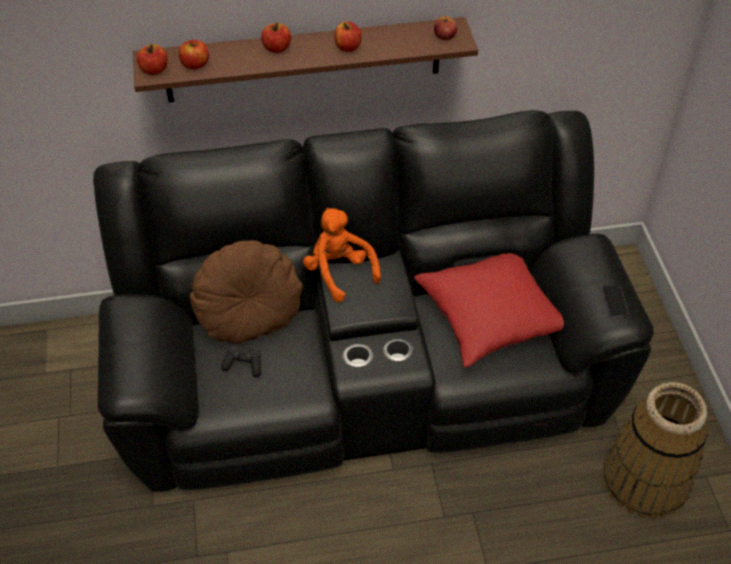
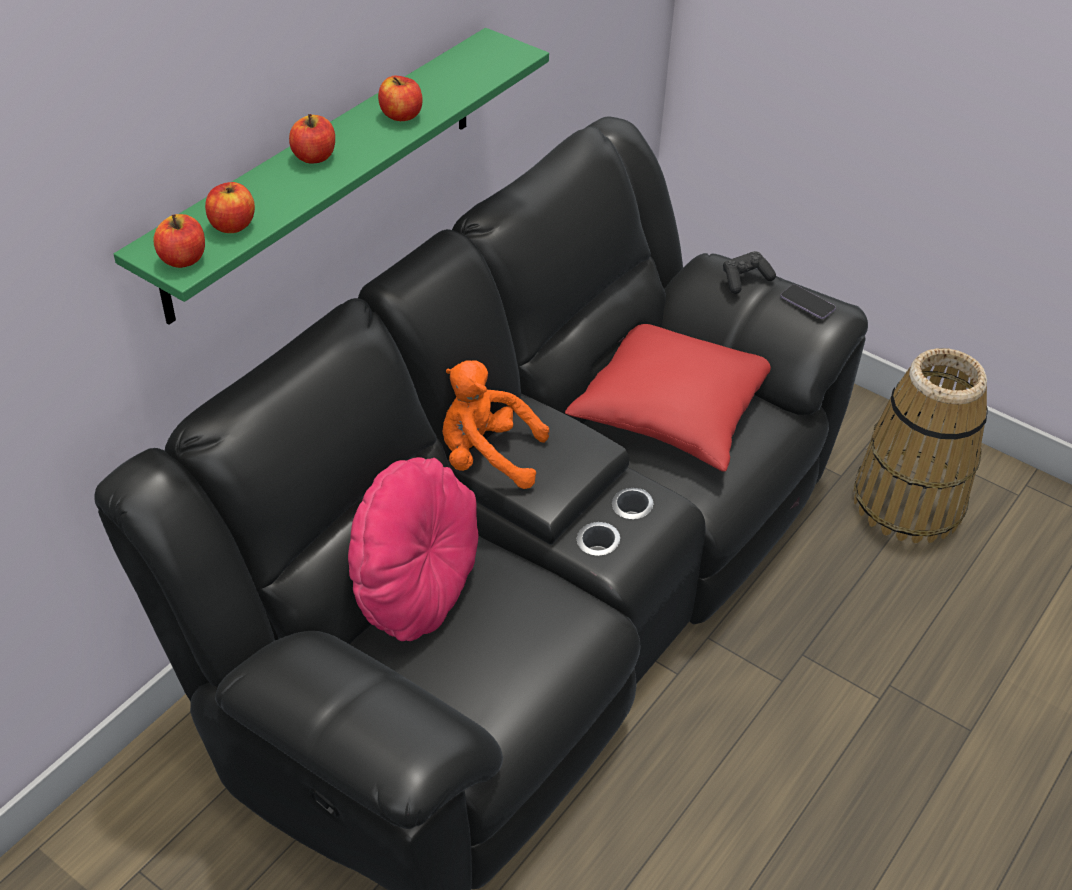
camera: 45 degrees left, 5 degrees down
brown shelf [133,17,478,102] -> green shelf [114,28,549,325]
brown pillow [190,240,303,344] -> pink pillow [348,457,478,641]
black game controller [221,345,261,377] -> black game controller moved to [723,251,776,294]
apple [434,15,457,40] -> none

